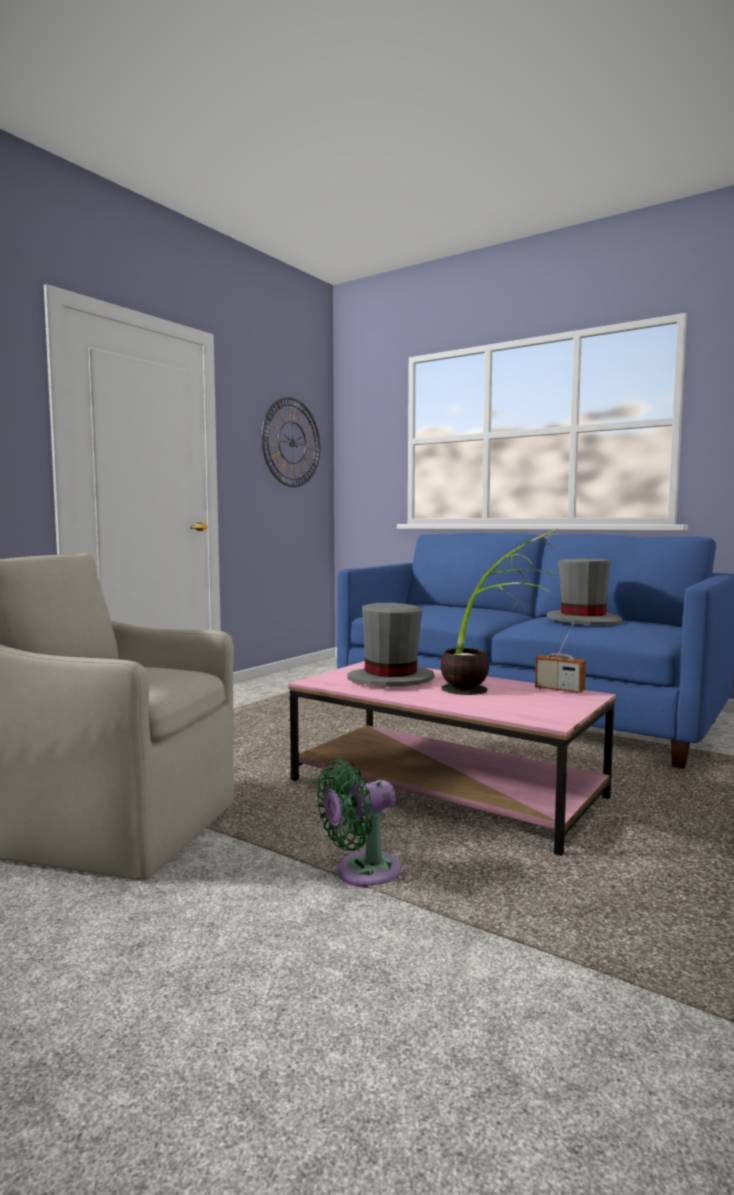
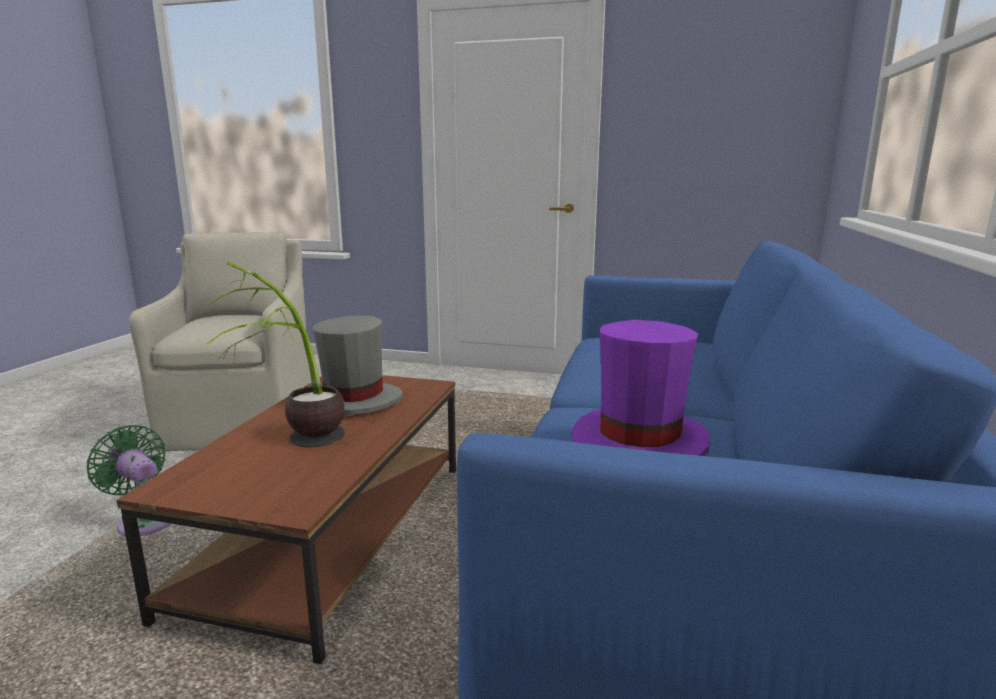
camera: 70 degrees right, 10 degrees up
wall clock [262,397,320,487] -> none
pink coffee table [288,661,616,856] -> brown coffee table [117,375,456,664]
radio [535,623,586,693] -> none
grey hat [547,558,622,626] -> purple hat [572,320,710,456]

